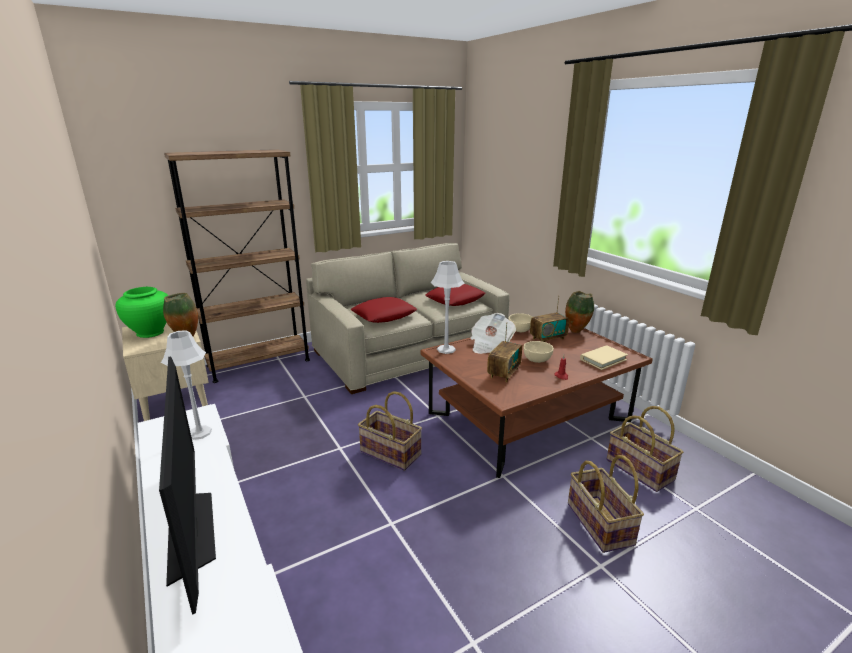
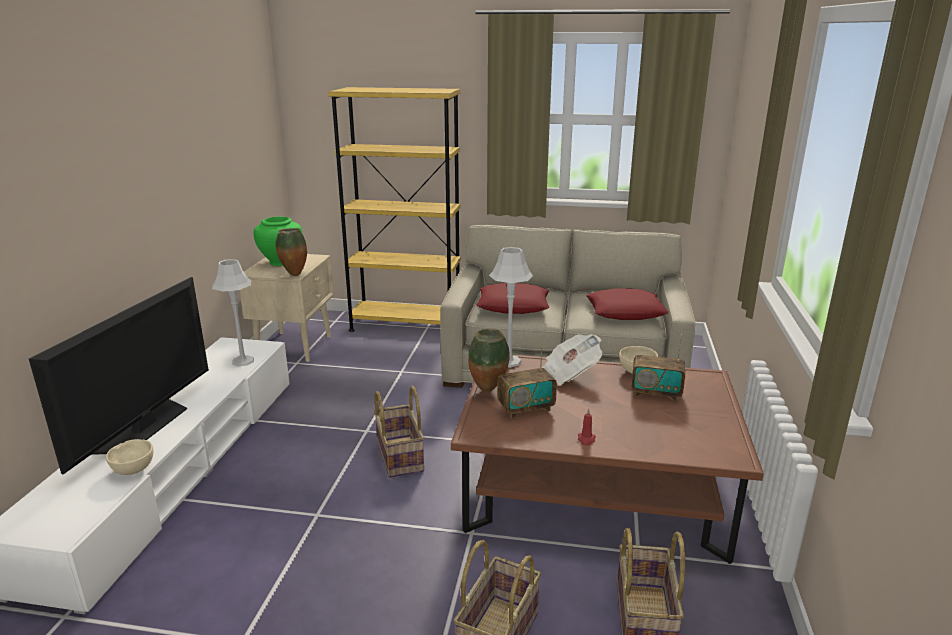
camera: 40 degrees right, 0 degrees up
brown bookcase [164,149,310,383] -> yellow bookcase [328,87,461,332]
beige bowl [523,341,554,363] -> beige bowl moved to [106,439,153,475]
vase [565,291,594,333] -> vase moved to [468,329,510,392]
beige book [580,345,628,370] -> none

